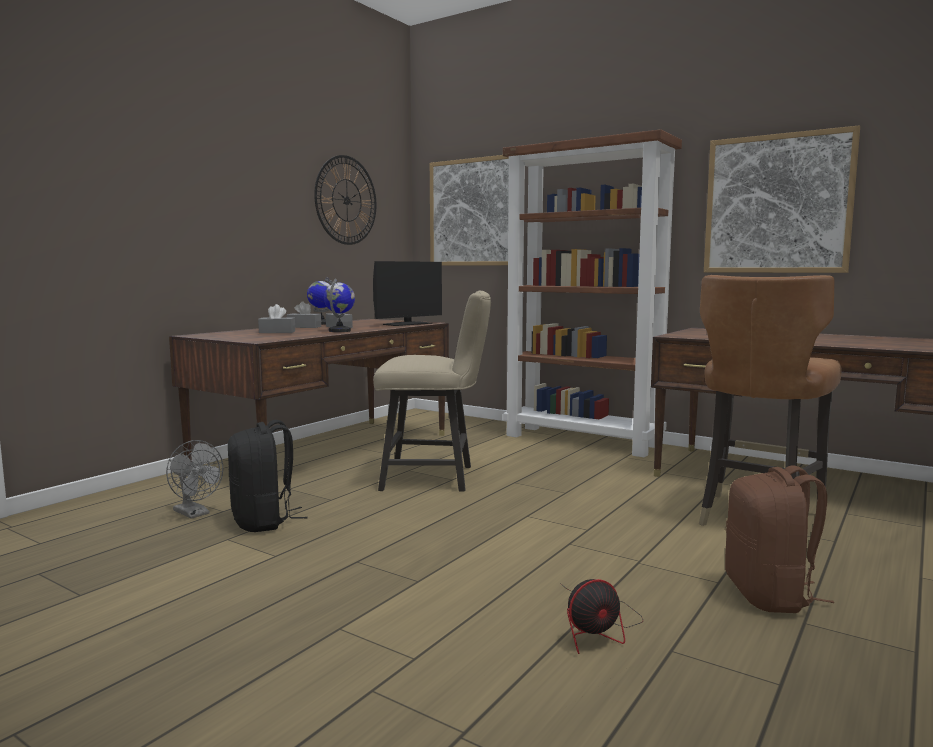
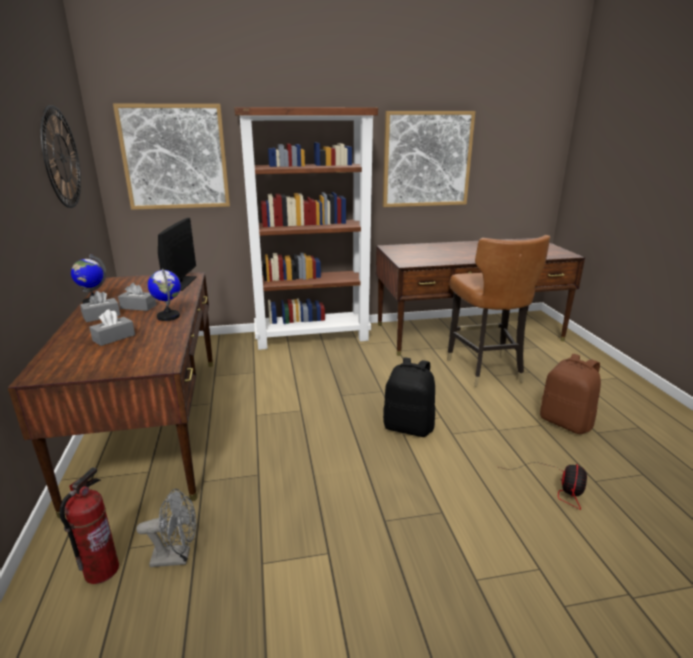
camera: 45 degrees left, 15 degrees up
black backpack [228,420,308,532] -> black backpack moved to [383,357,435,437]
beige chair [373,291,491,492] -> none
none -> fire extinguisher [59,467,119,584]

